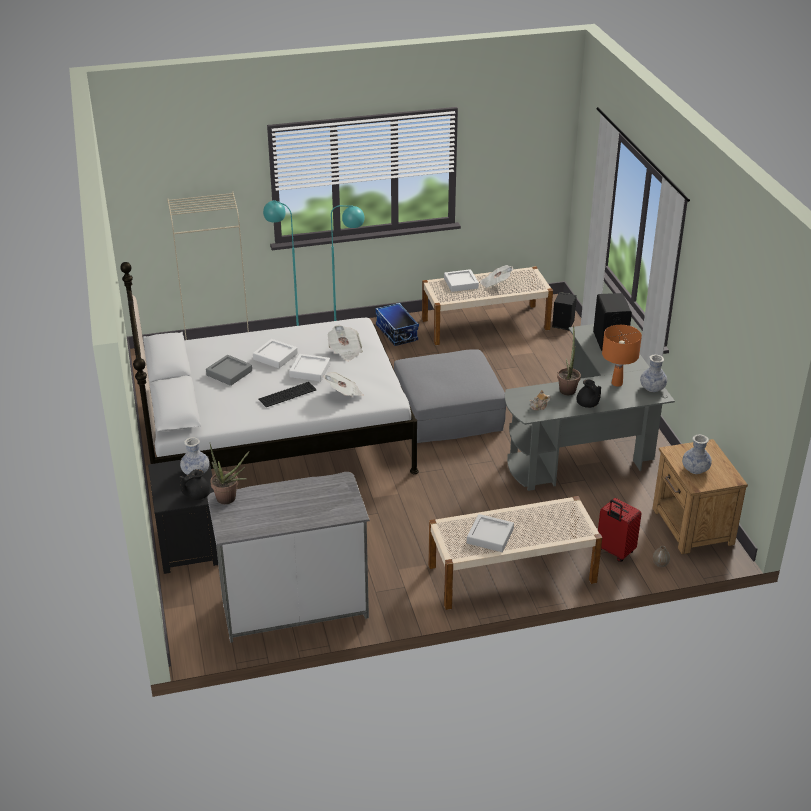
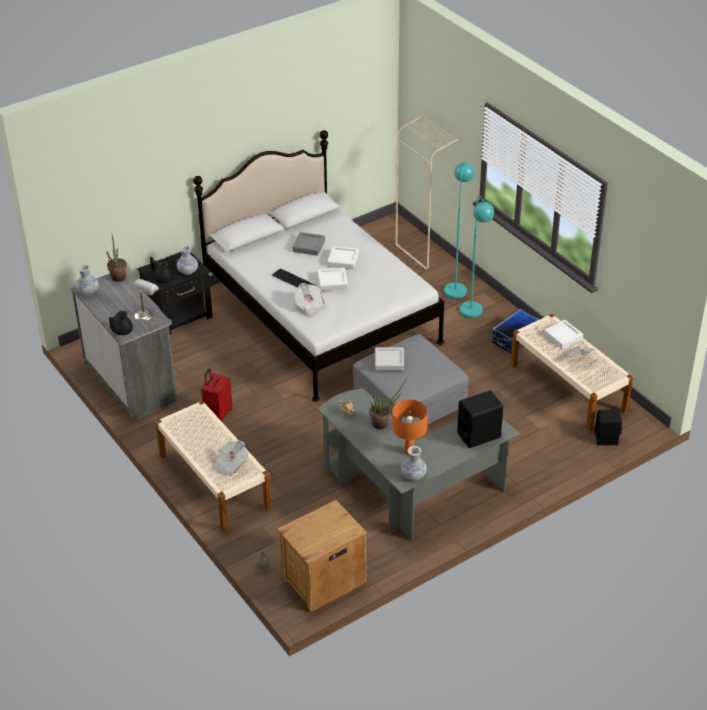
camera: 70 degrees right, 5 degrees up
newspaper [327,325,363,361] -> newspaper moved to [213,441,248,476]
grey tray [467,514,514,552] -> grey tray moved to [375,347,404,371]
black teapot [577,380,601,408] -> black teapot moved to [109,311,133,335]
red suitcase [598,498,642,562] -> red suitcase moved to [201,369,232,423]
vase [682,434,712,474] -> vase moved to [76,264,99,296]
none -> white table lamp [130,279,159,321]

